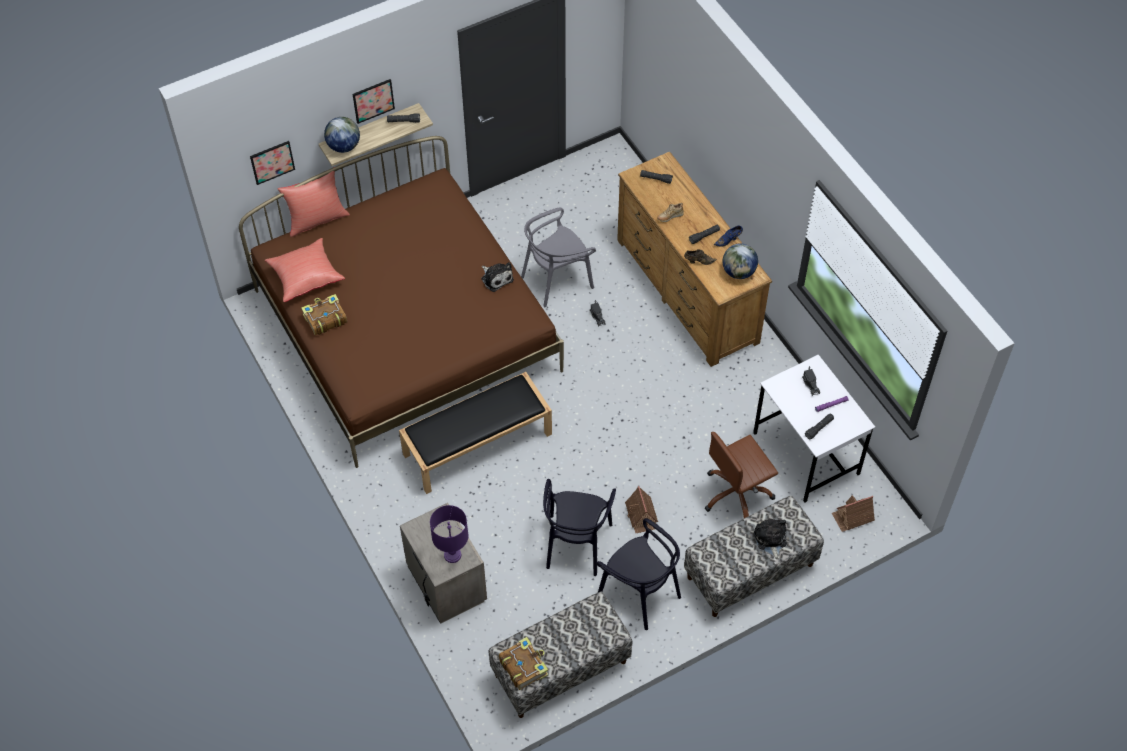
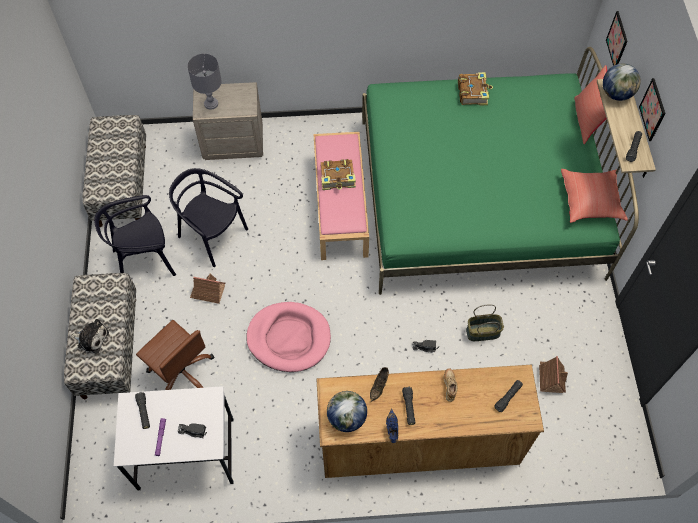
camera: 115 degrees right, 5 degrees up
brown bed [239,136,564,468] -> green bed [362,47,639,295]
red pillow [265,238,345,302] -> red pillow moved to [561,169,628,223]
black bench [399,372,552,494] -> pink bench [313,132,369,260]
purple table lamp [430,505,468,563] -> grey table lamp [187,54,222,110]
plush toy [481,262,514,292] -> none
book [499,637,548,690] -> book moved to [321,159,356,190]
grey chair [521,208,596,307] -> basket [466,304,504,341]
brown office chair [705,432,778,518] -> brown office chair turned 135 degrees clockwise [136,320,214,390]
toy house [832,495,875,532] -> toy house moved to [539,356,568,393]
none -> pink dog bed [246,302,331,372]

